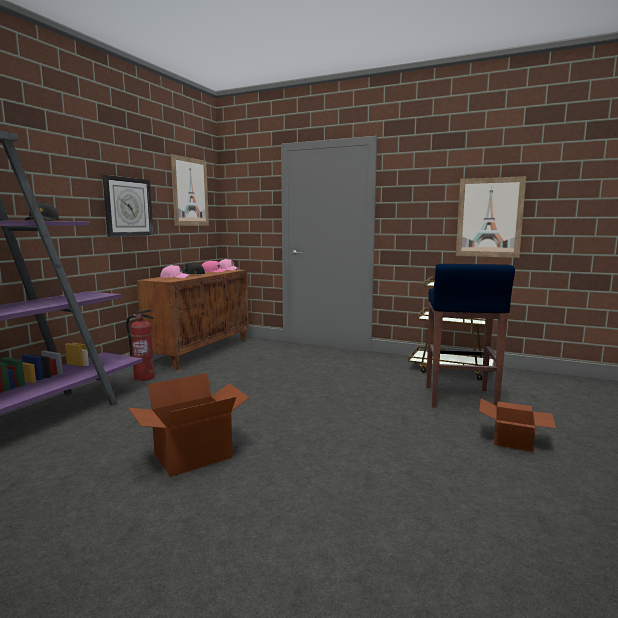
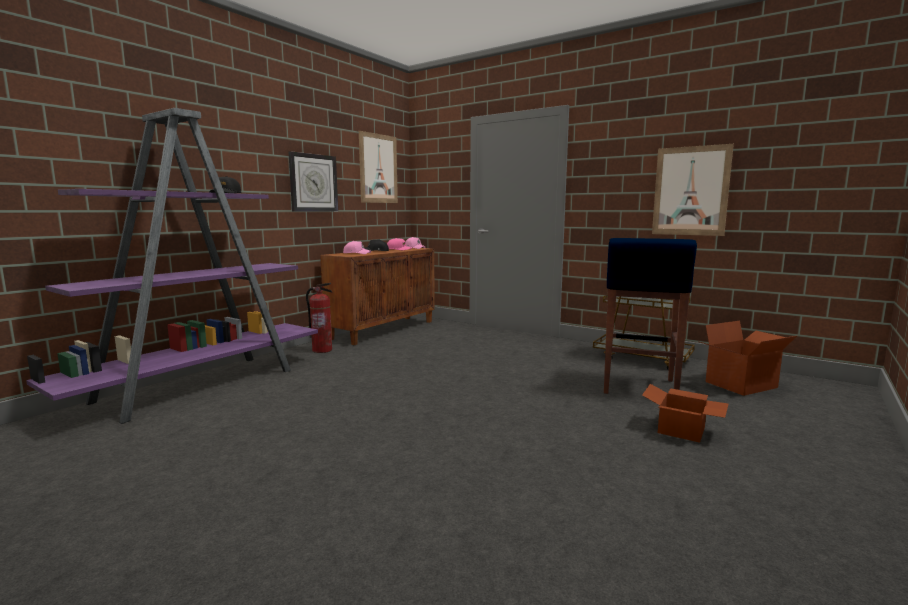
camera: 10 degrees right, 0 degrees up
cardboard box [128,373,250,477] -> cardboard box moved to [698,321,797,396]

